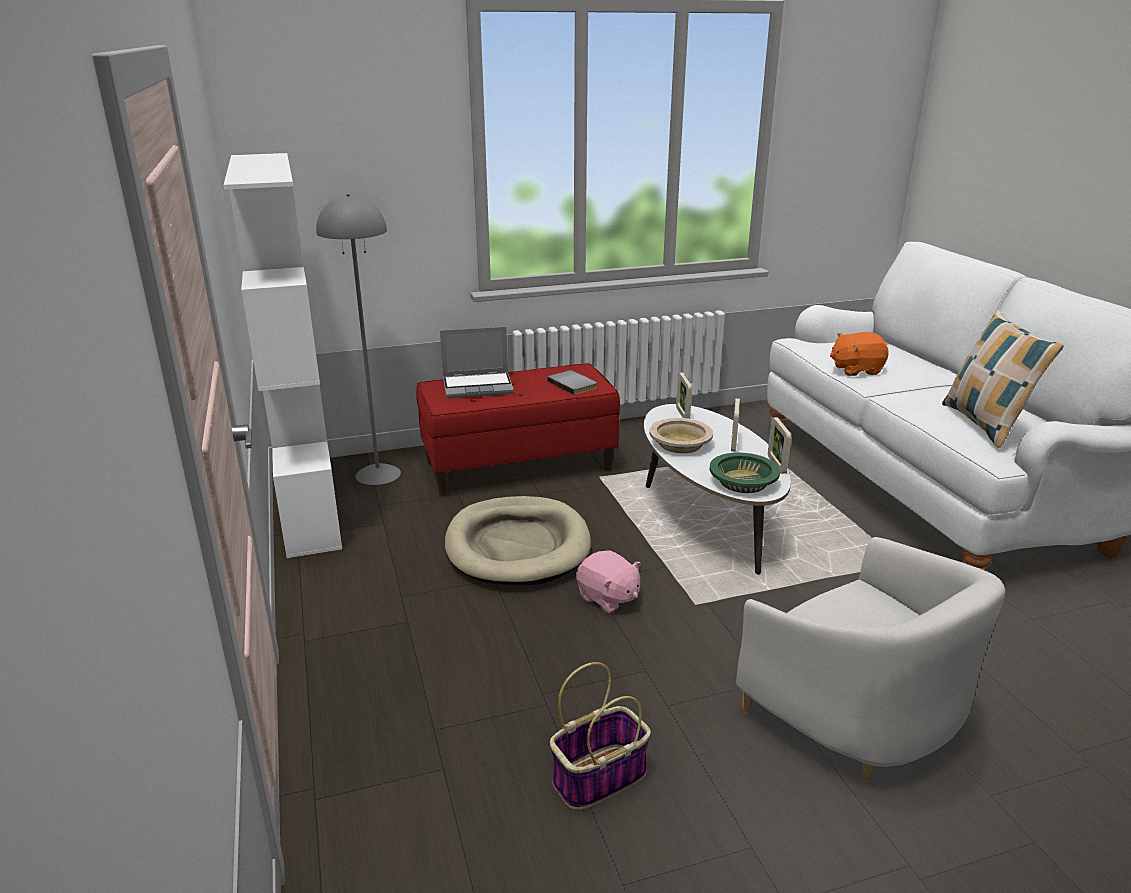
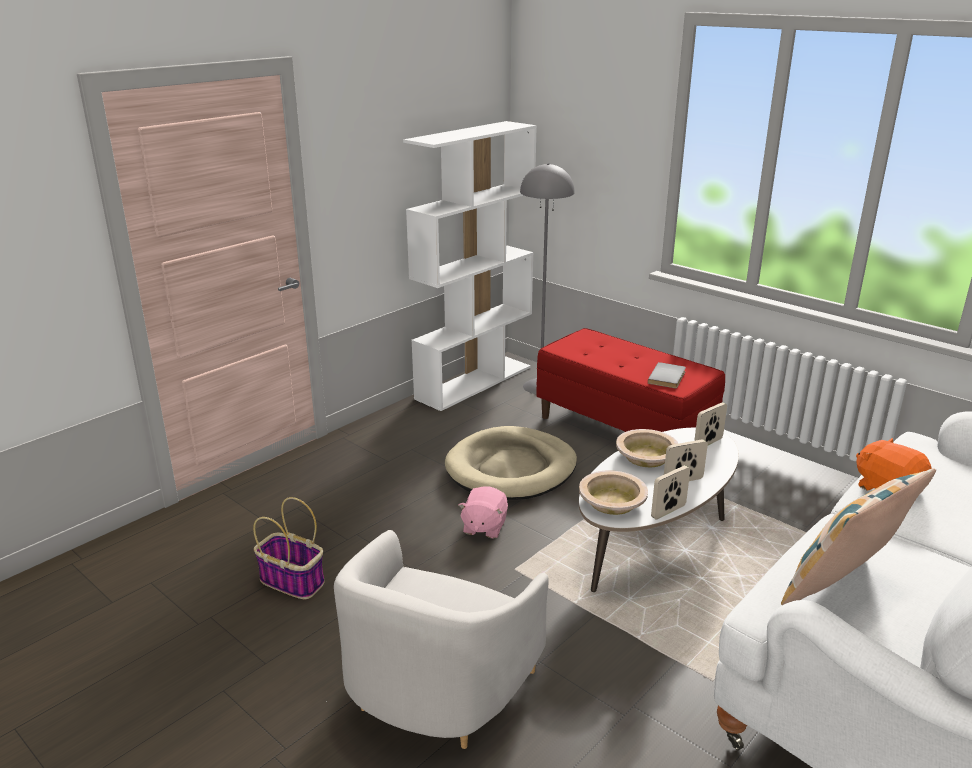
camera: 60 degrees right, 0 degrees up
laptop [440,327,514,398] -> none
green bowl [710,453,780,493] -> beige bowl [579,470,648,515]

